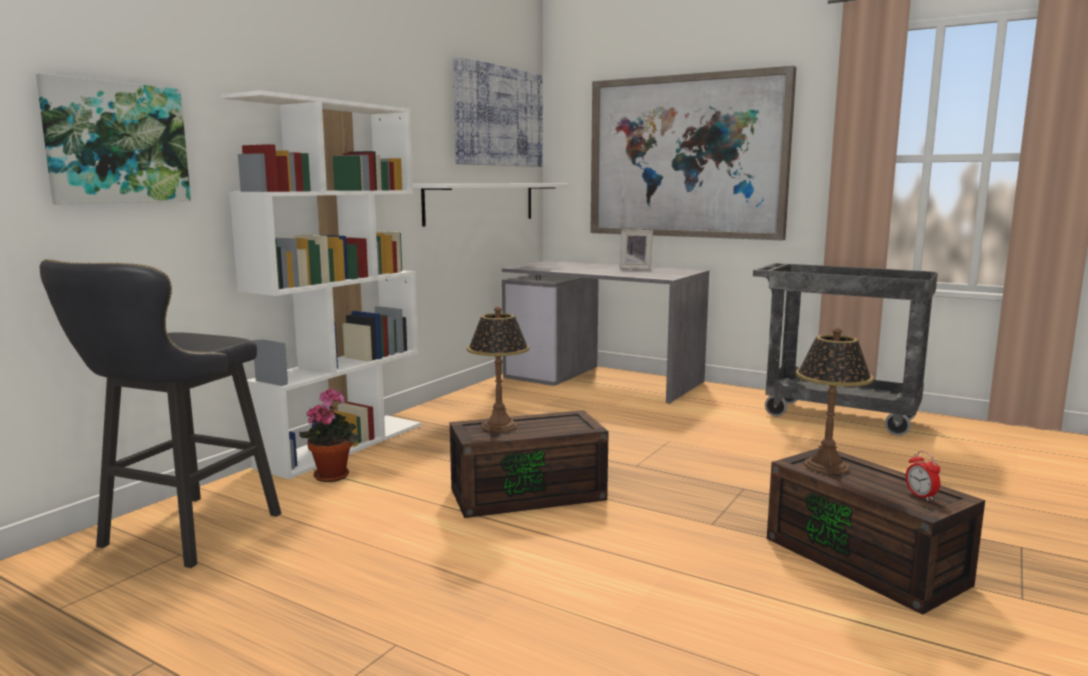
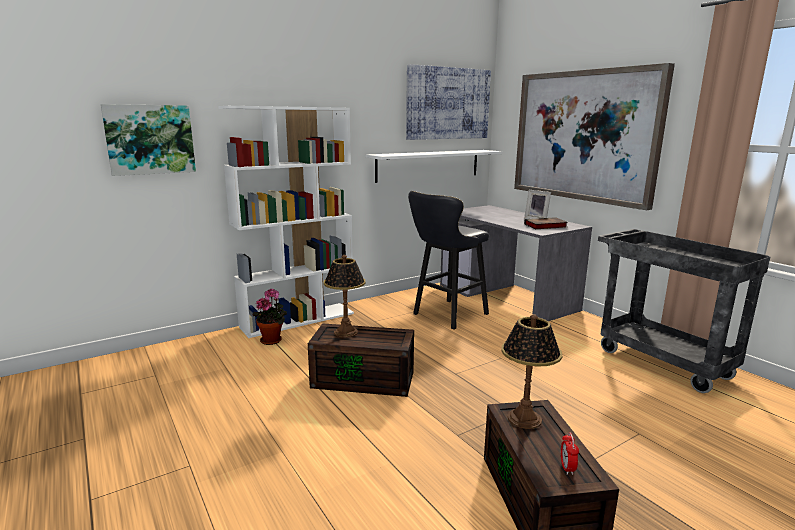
camera: 25 degrees right, 5 degrees up
black stool [40,259,282,568] -> black stool moved to [408,191,489,330]
none -> book [524,217,568,229]

